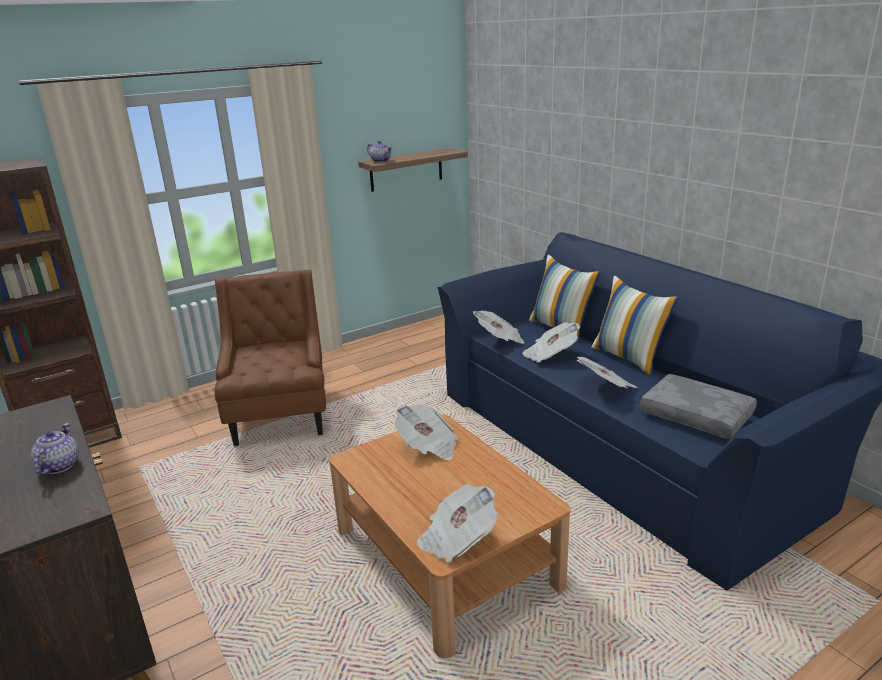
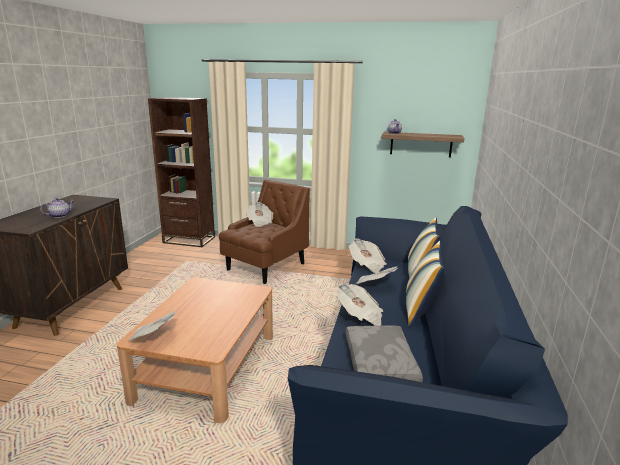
camera: 45 degrees right, 5 degrees down
newspaper [394,405,458,460] -> newspaper moved to [246,202,273,227]

